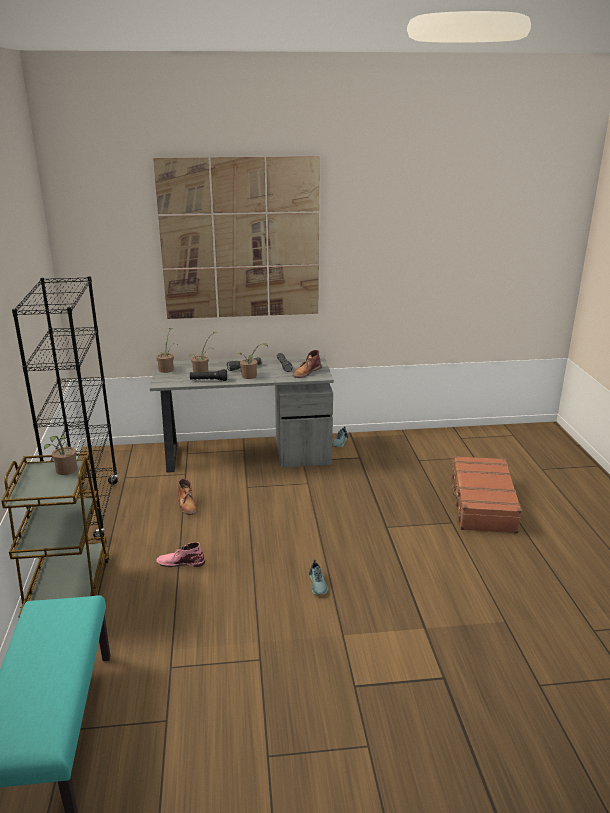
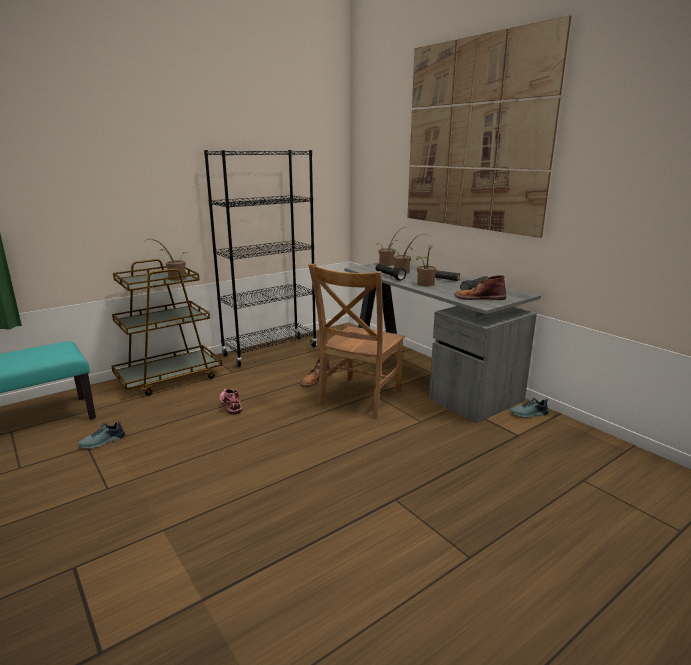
camera: 60 degrees right, 5 degrees down
shoe [309,559,328,595] -> shoe moved to [78,420,125,449]
brown suitcase [449,456,522,534] -> none
none -> brown chair [308,264,405,419]

